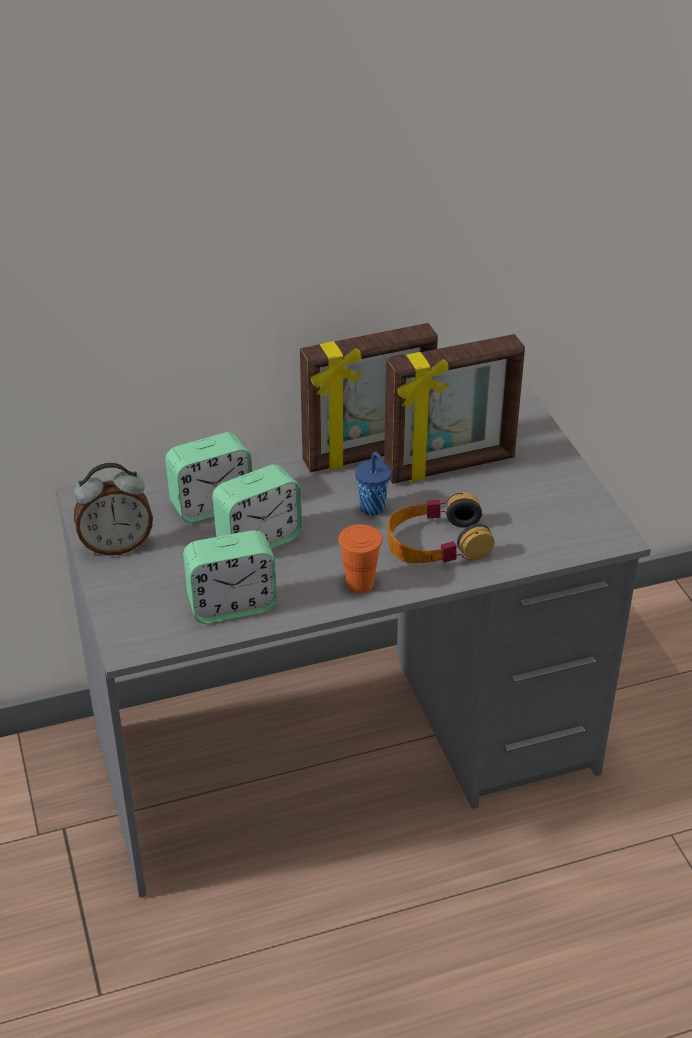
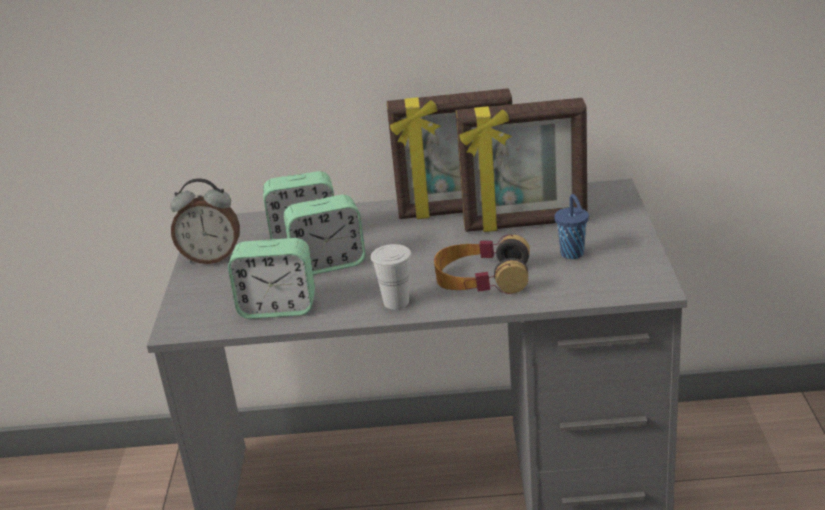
camera: 20 degrees right, 10 degrees down
orange cup [338,524,383,593] -> white cup [371,244,412,309]
blue cup [355,452,391,516] -> blue cup moved to [555,194,589,259]

